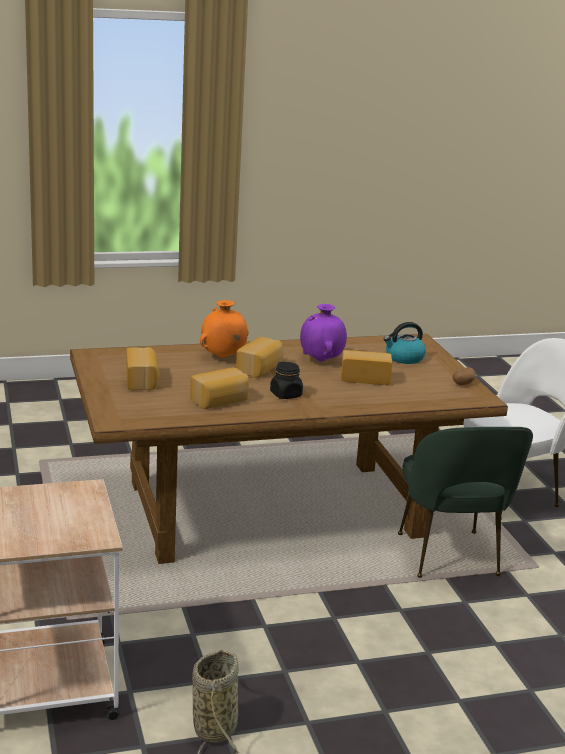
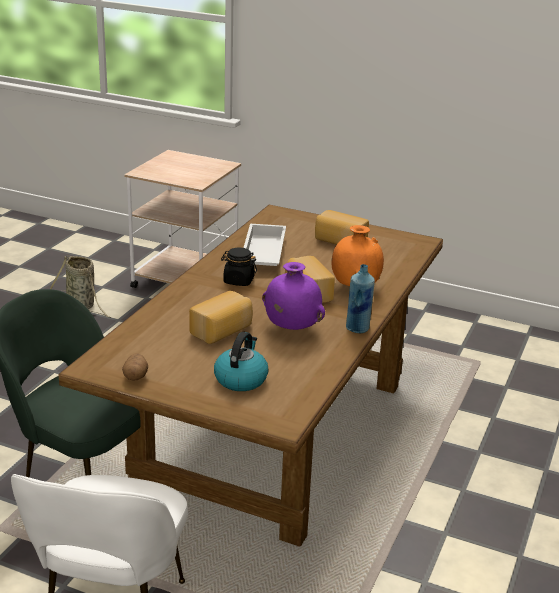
camera: 130 degrees right, 5 degrees up
bread [190,368,249,409] -> white tray [243,224,286,266]
none -> blue bottle [346,264,375,333]

